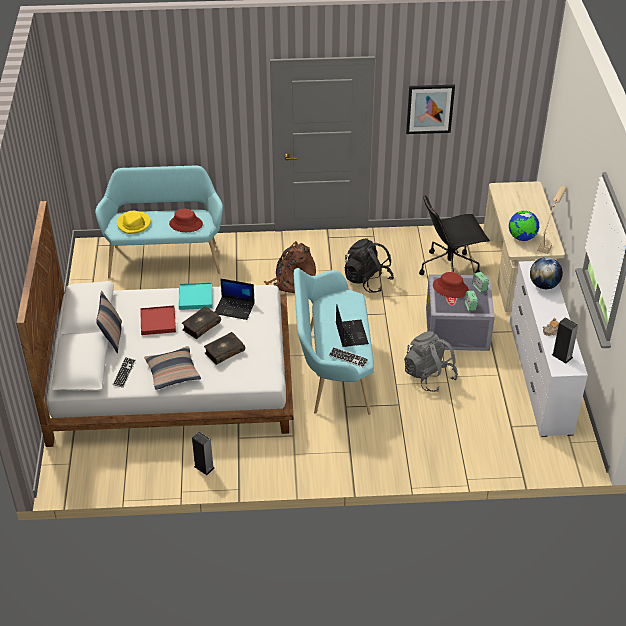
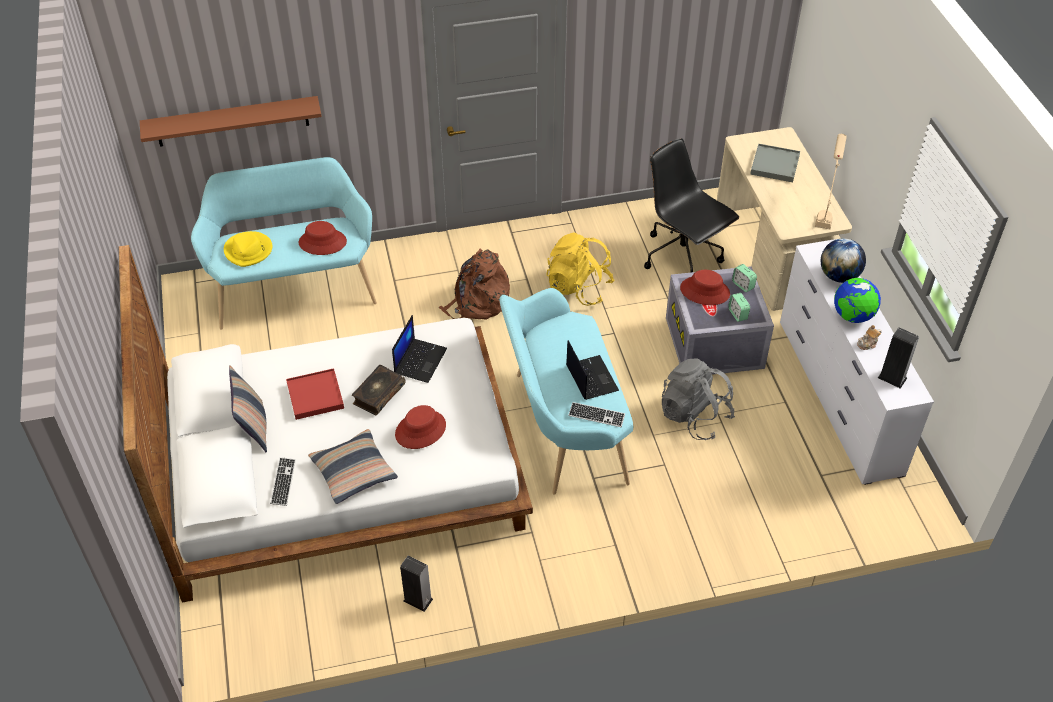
camera: 10 degrees left, 5 degrees up
turquoise tray [179,282,213,310] -> none
book [204,332,245,365] -> red hat [395,405,446,449]
laptop [215,278,255,320] -> laptop turned 75 degrees counterclockwise [392,315,447,383]
black backpack [345,238,394,293] -> yellow backpack [547,232,615,306]
picture [406,85,455,134] -> none
black office chair [419,195,490,275] -> black office chair turned 75 degrees clockwise [644,138,739,273]
globe [509,211,539,241] -> globe moved to [834,278,881,323]
none -> brown shelf [140,96,322,147]
none -> grey tray [750,144,800,182]

